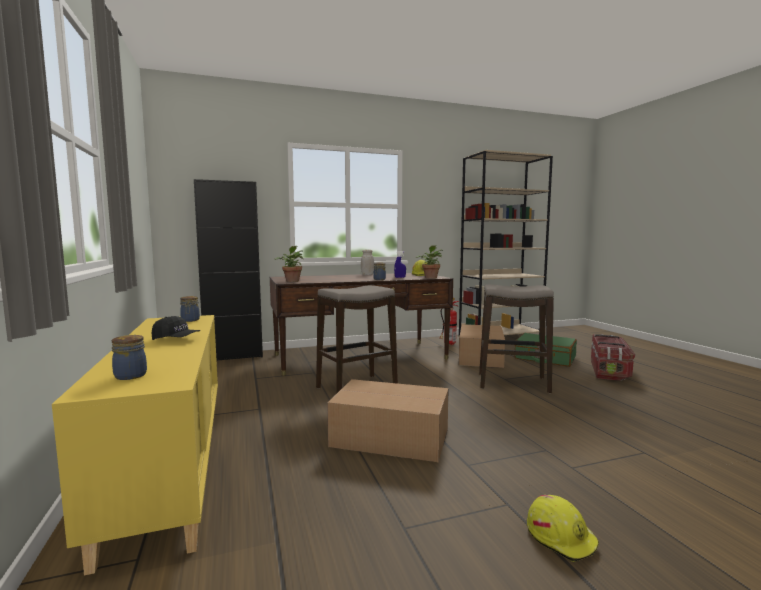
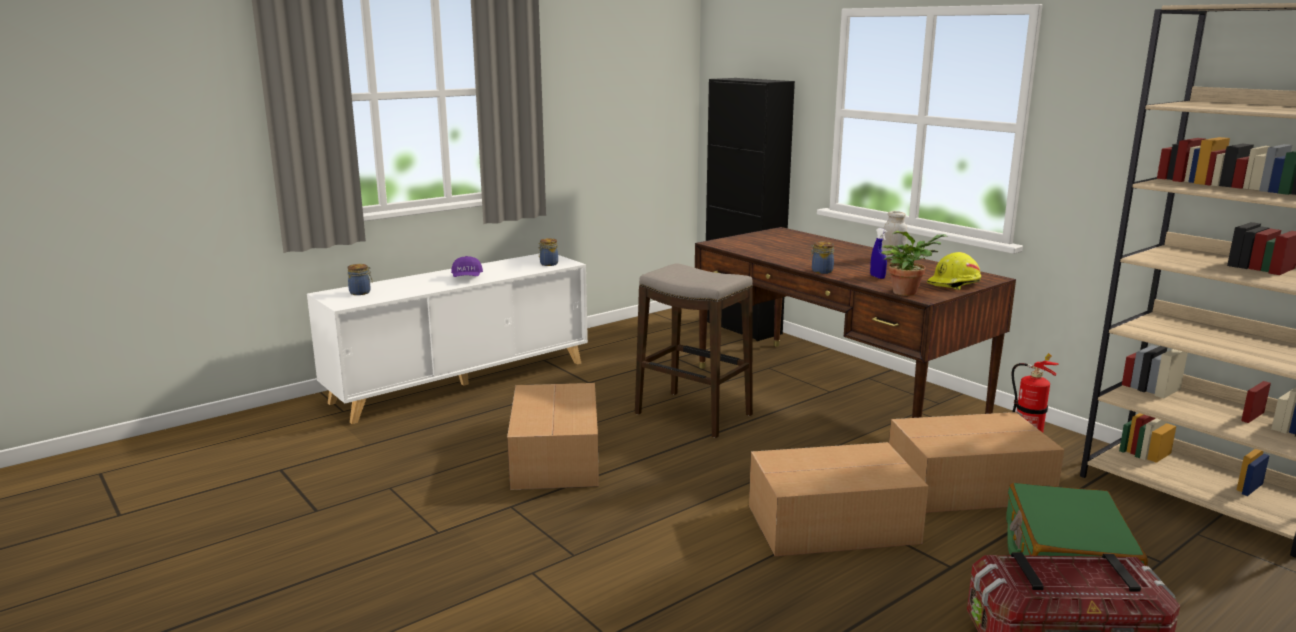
camera: 70 degrees right, 10 degrees up
yellow cabinet [52,315,218,576] -> white cabinet [307,254,588,424]
black cap [152,316,200,340] -> purple cap [451,256,483,277]
potted plant [275,246,303,282] -> none
stool [479,284,554,393] -> cardboard box [749,442,929,556]
yellow hard hat [527,495,599,562] -> none

